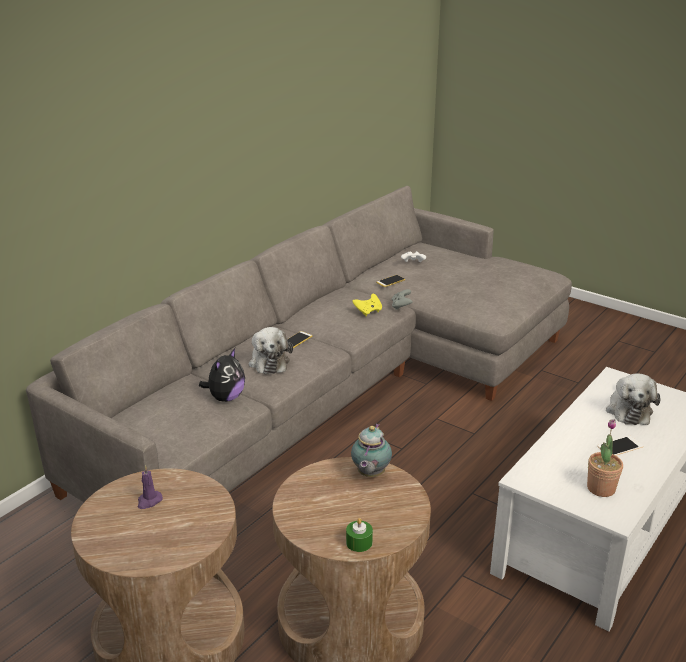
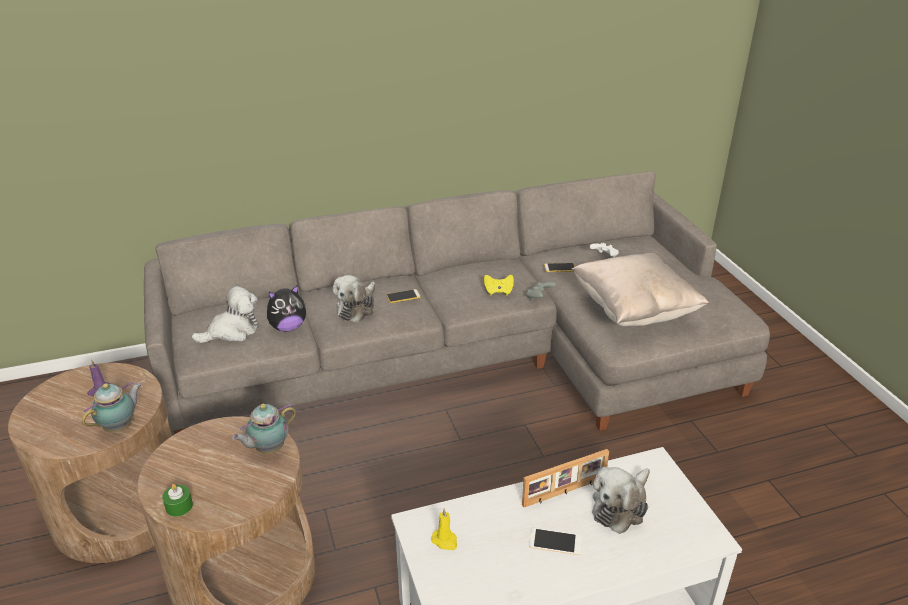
camera: 35 degrees right, 5 degrees up
potted plant [587,419,623,497] -> none
none -> teapot [82,381,141,433]
none -> plush toy [191,286,259,343]
none -> yellow candle [431,508,457,550]
none -> picture frame [522,449,609,507]
none -> beige pillow [571,253,709,326]

